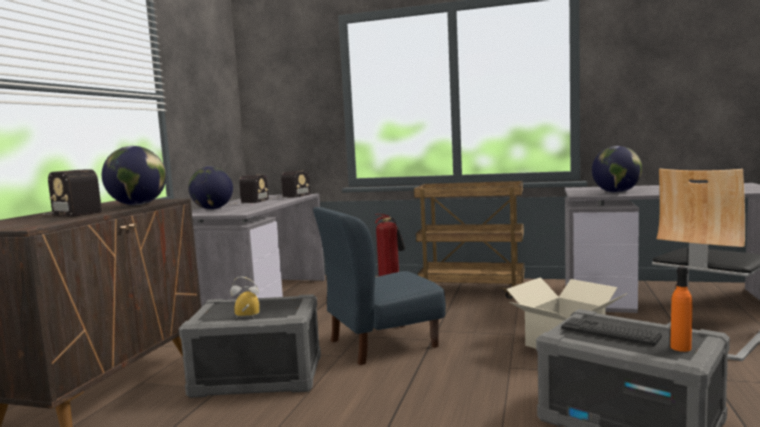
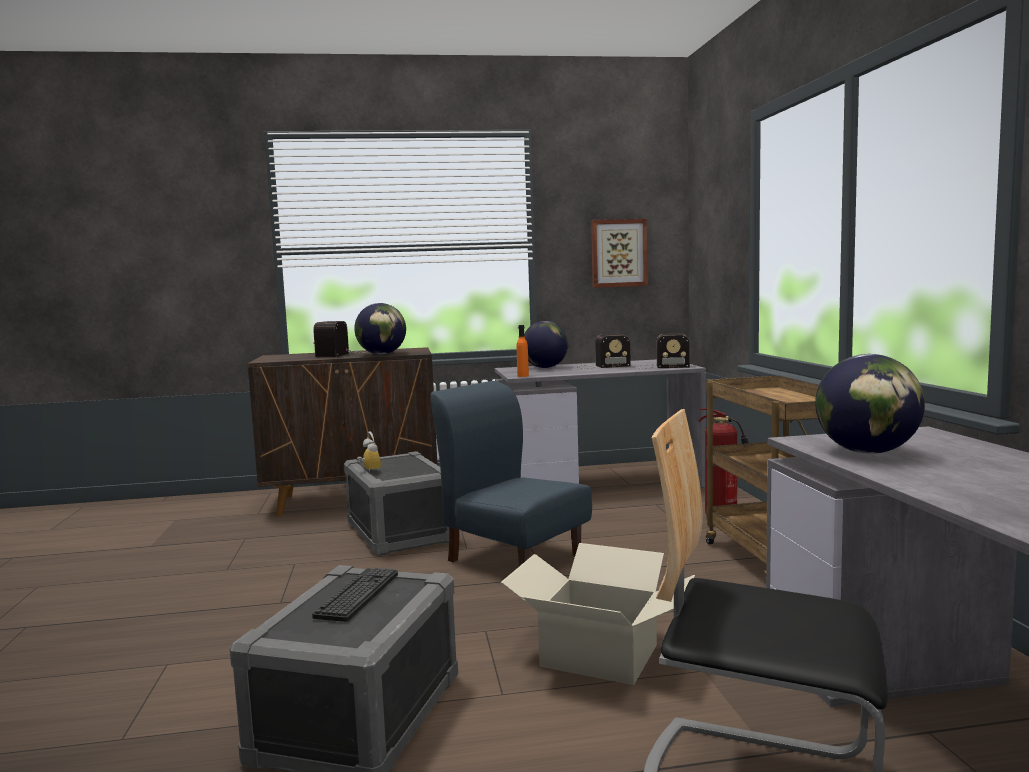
camera: 65 degrees right, 0 degrees up
orange bottle [670,267,692,352] -> orange bottle moved to [517,325,529,377]
none -> picture [591,219,648,288]

